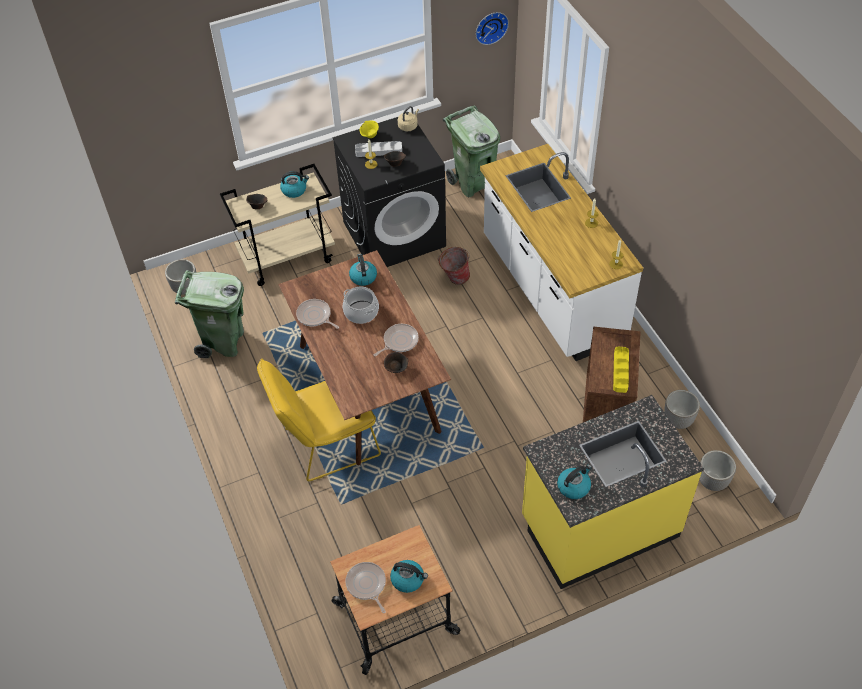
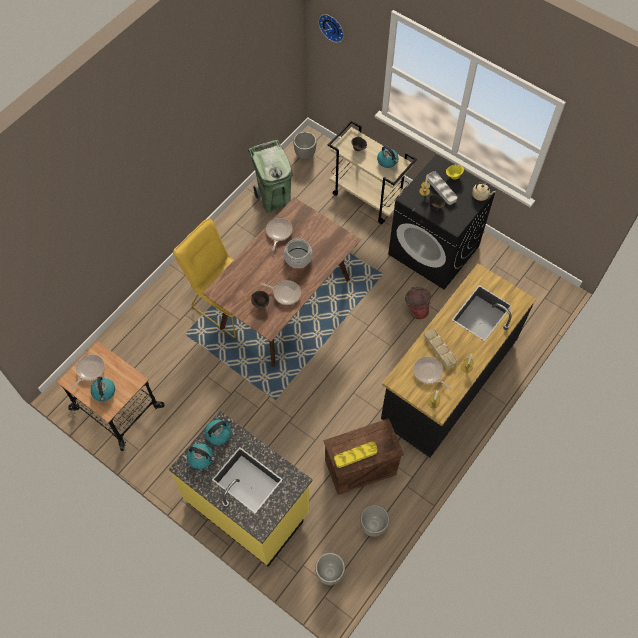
camera: 60 degrees right, 10 degrees up
kettle [349,254,377,286] -> kettle moved to [205,418,231,445]
green trash can [443,105,500,197] -> none
wall clock [476,12,509,45] -> wall clock moved to [318,14,344,43]
white counter [480,144,643,361] -> black counter [381,263,536,457]
none -> frying pan [413,356,451,390]
none -> beige tray [424,329,457,368]

